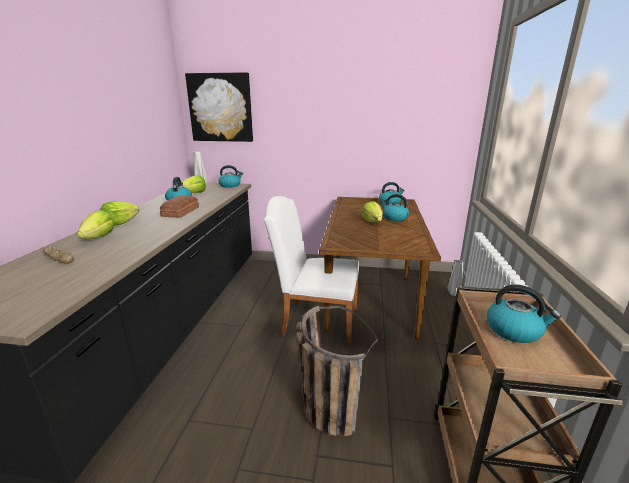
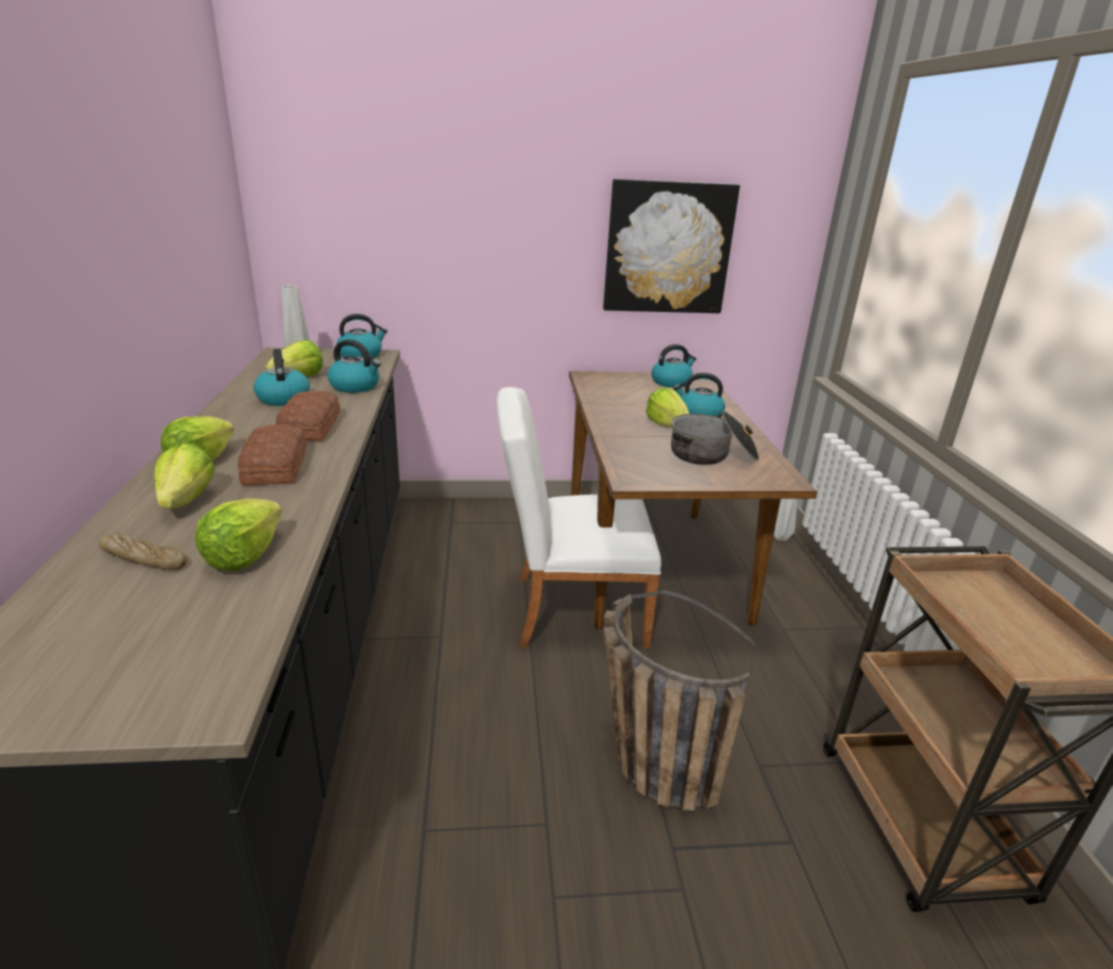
camera: 15 degrees left, 5 degrees up
picture [185,72,253,142] -> picture moved to [603,179,740,313]
kettle [487,285,561,343] -> kettle moved to [328,339,381,393]
none -> lettuce [195,499,282,571]
none -> bread [238,424,307,485]
none -> cooking pot [671,411,759,465]

